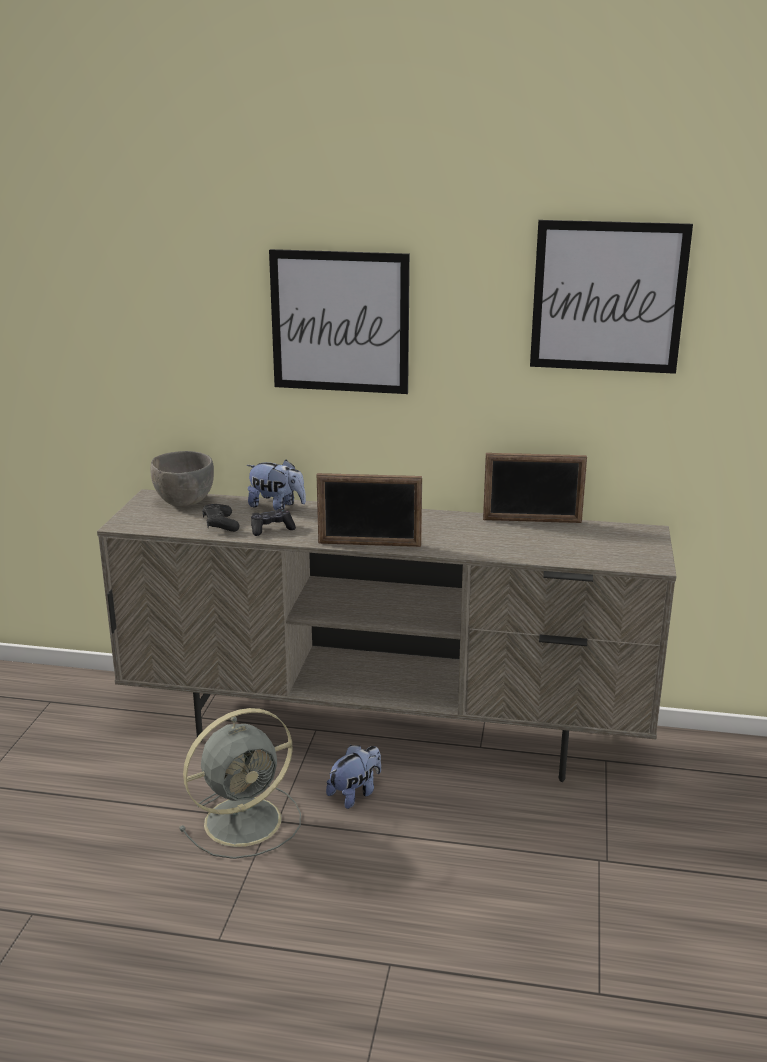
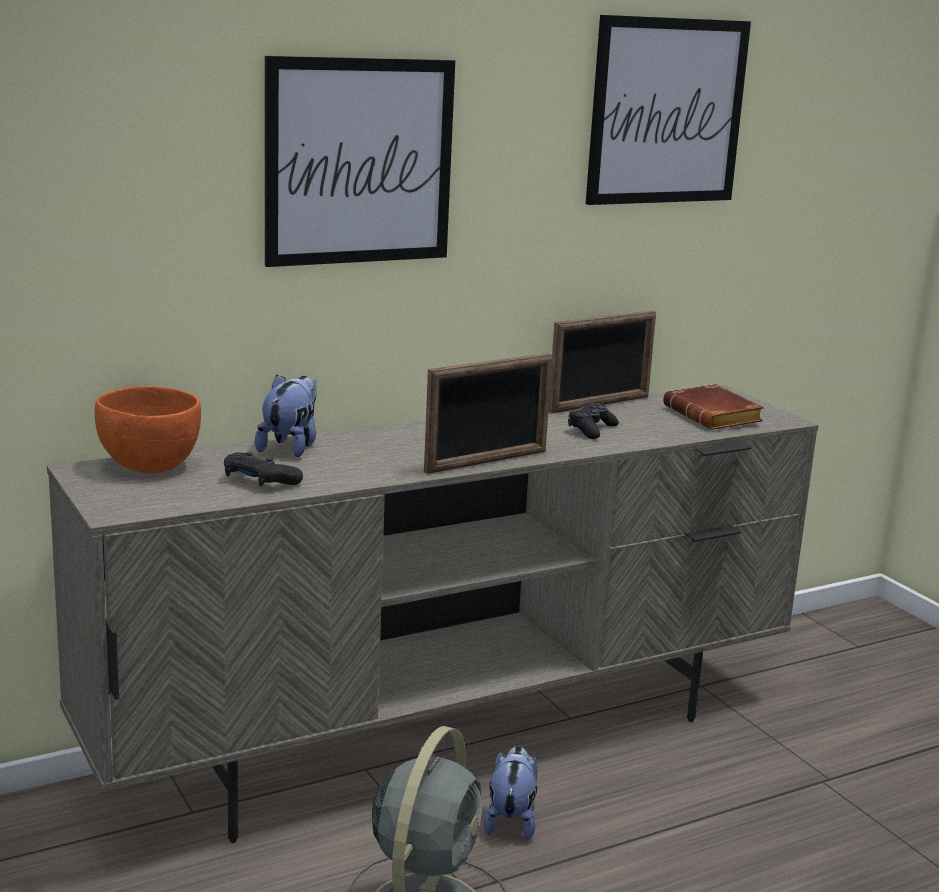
camera: 40 degrees left, 5 degrees down
grey bowl [150,451,214,507] -> orange bowl [95,386,201,473]
plush toy [247,460,306,511] -> plush toy turned 60 degrees counterclockwise [255,374,317,457]
black game controller [251,509,296,536] -> black game controller moved to [568,403,619,439]
none -> brown book [663,384,764,430]

